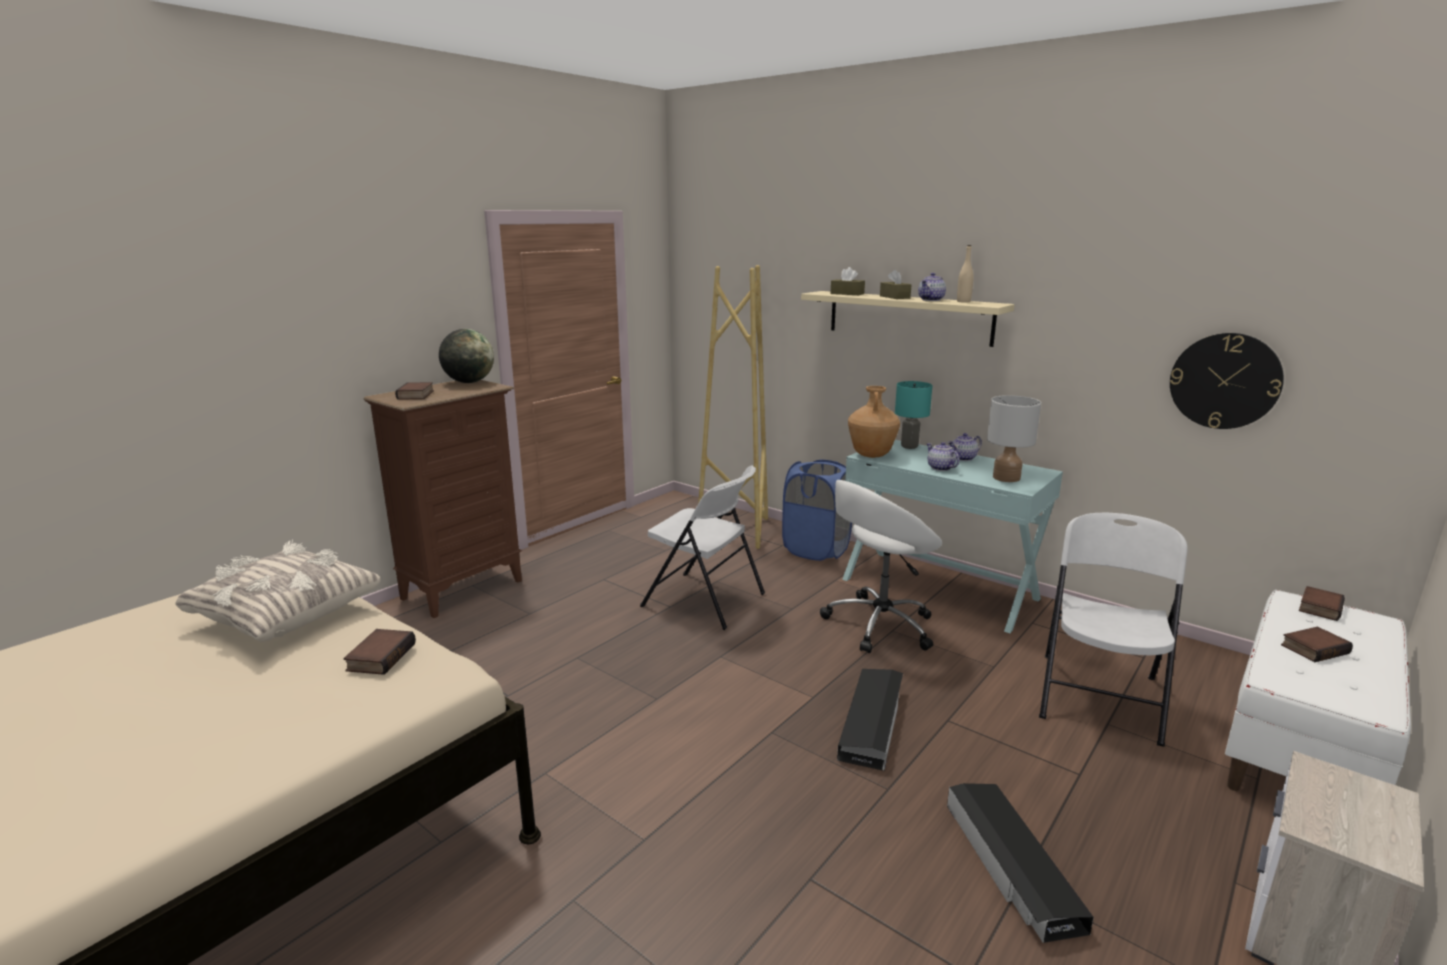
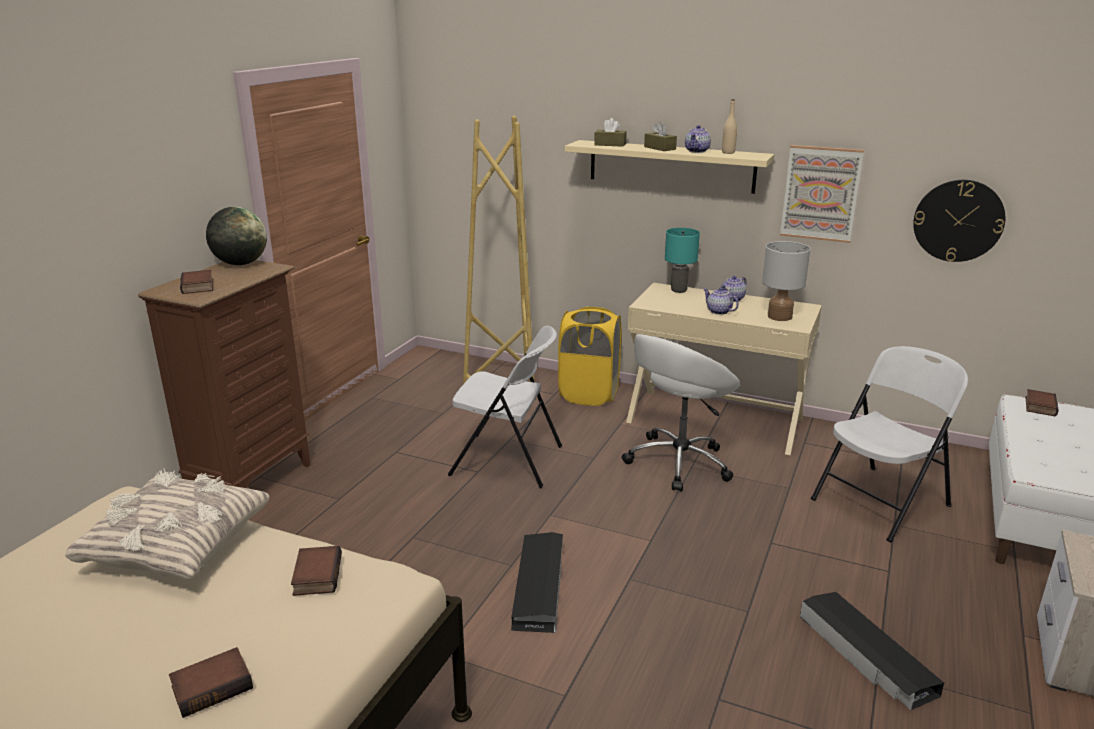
camera: 15 degrees left, 5 degrees up
blue laundry basket [782,459,852,561] -> yellow laundry basket [558,307,621,406]
black storage box [837,669,903,771] -> black storage box moved to [511,532,563,633]
turquoise desk [842,440,1063,633] -> beige desk [626,283,822,455]
brown vase [848,386,900,458] -> none
white chair [1039,513,1188,747] -> white chair turned 45 degrees clockwise [811,346,968,543]
book [1281,627,1353,662] -> book moved to [169,647,253,718]
none -> picture [780,145,864,243]

